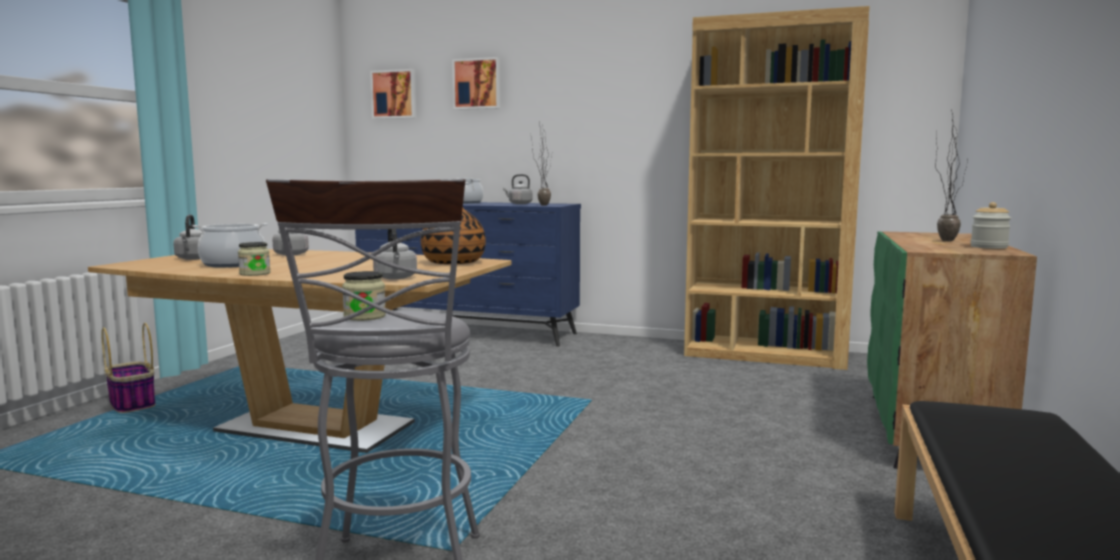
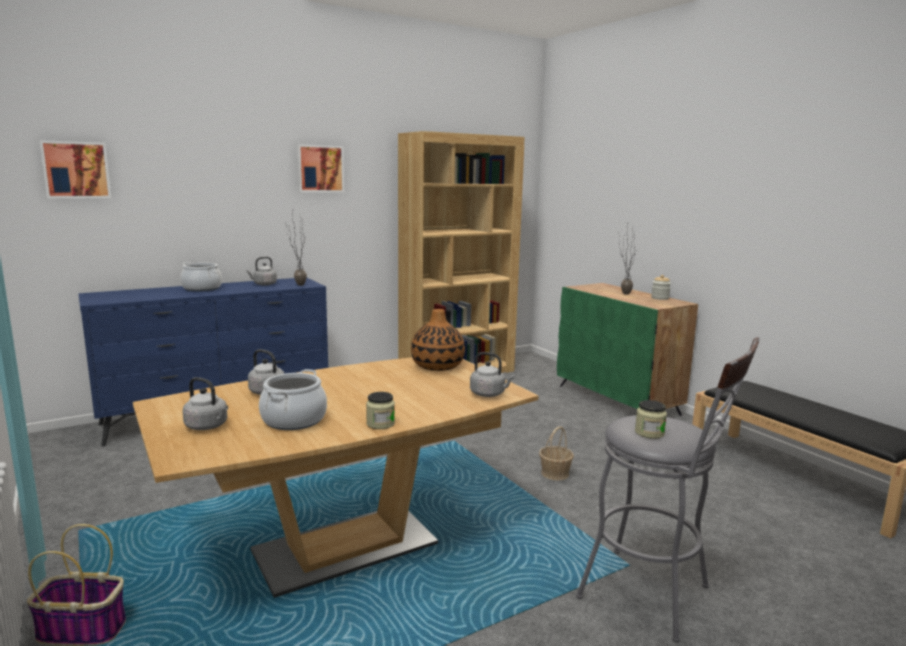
camera: 50 degrees left, 5 degrees up
picture [452,57,501,110] -> picture moved to [297,144,344,192]
none -> basket [539,426,574,481]

